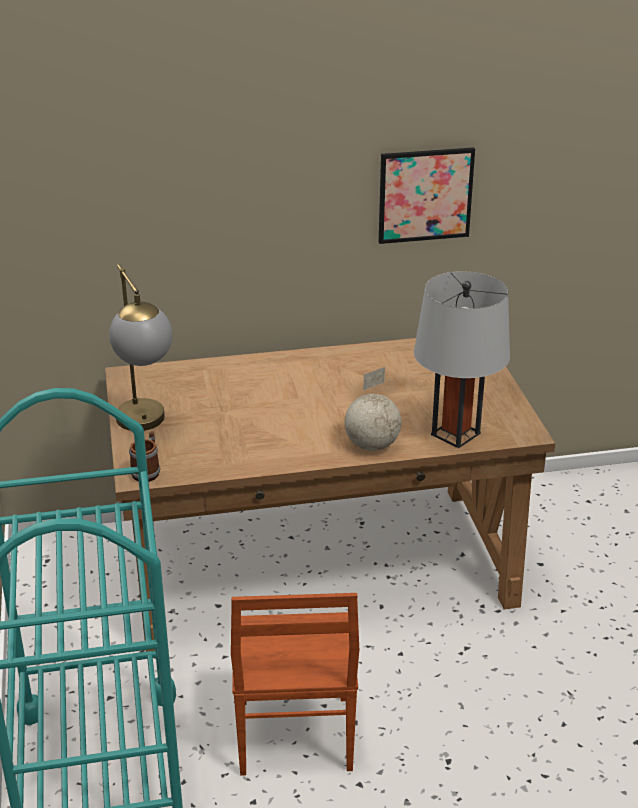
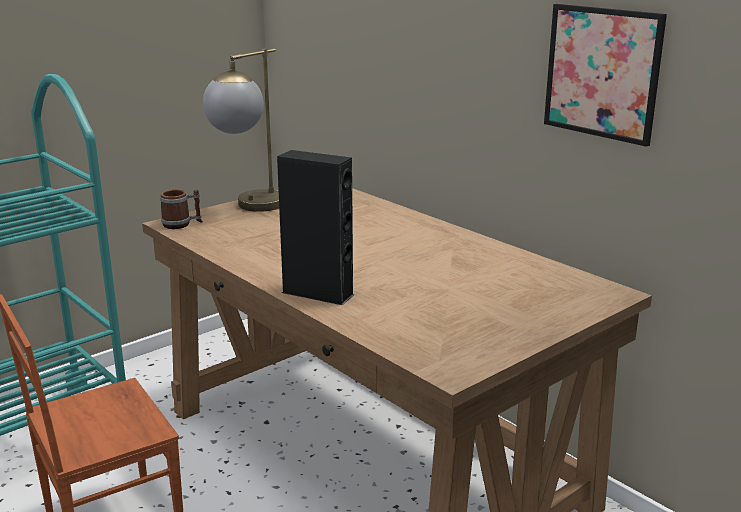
camera: 60 degrees right, 10 degrees down
globe [345,367,401,451] -> black speaker [277,150,355,305]
grey table lamp [414,271,510,448] -> none

